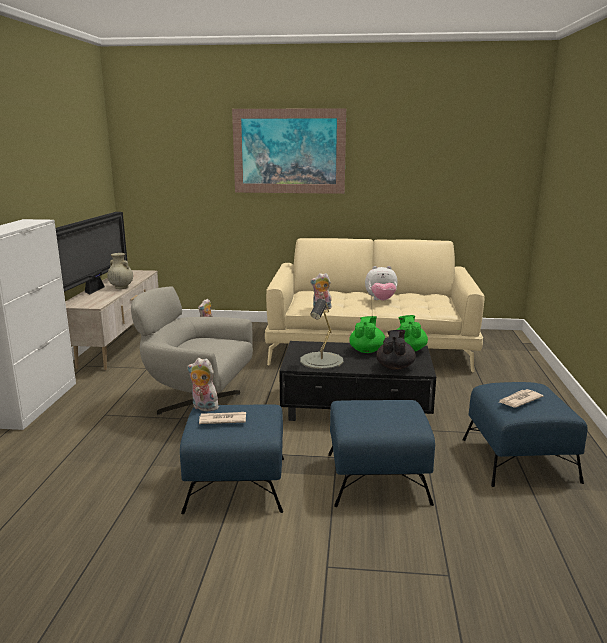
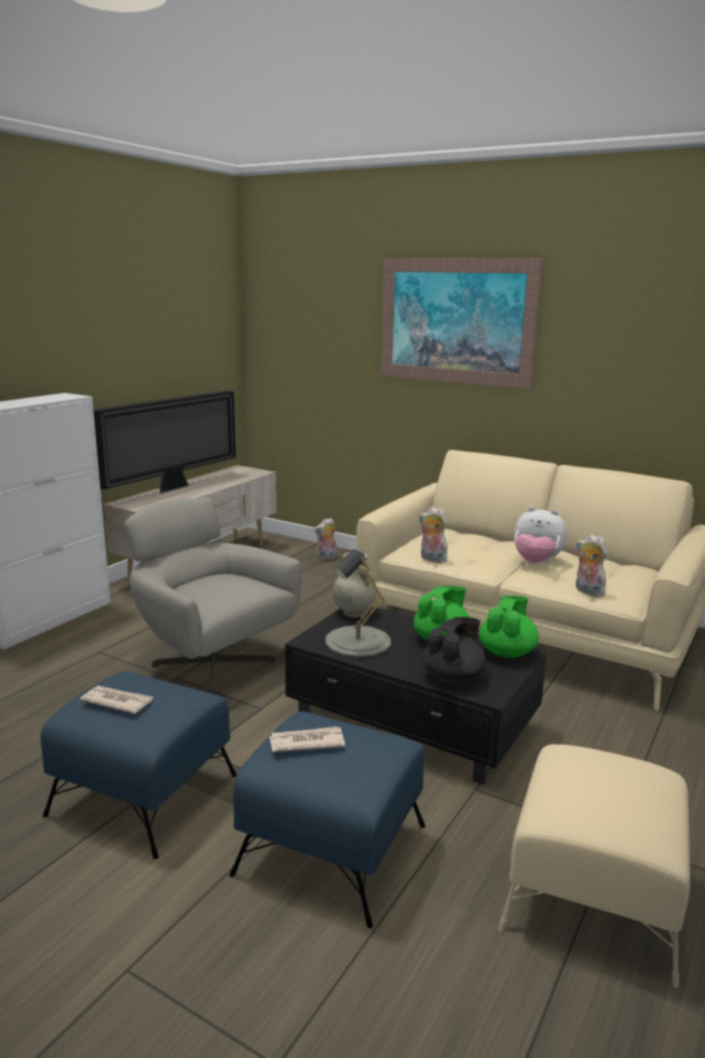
camera: 25 degrees right, 0 degrees up
beige vase [107,253,133,289] -> beige vase moved to [333,552,377,618]
plush toy [187,358,219,411] -> plush toy moved to [576,534,607,597]
blue ottoman [463,382,588,487] -> beige ottoman [498,744,690,988]
newspaper [498,389,543,408] -> newspaper moved to [269,726,345,752]

